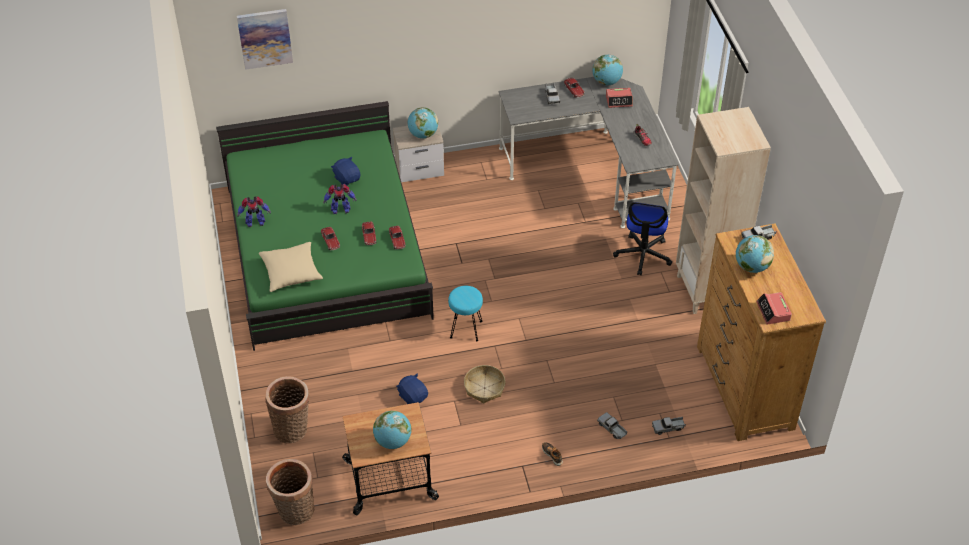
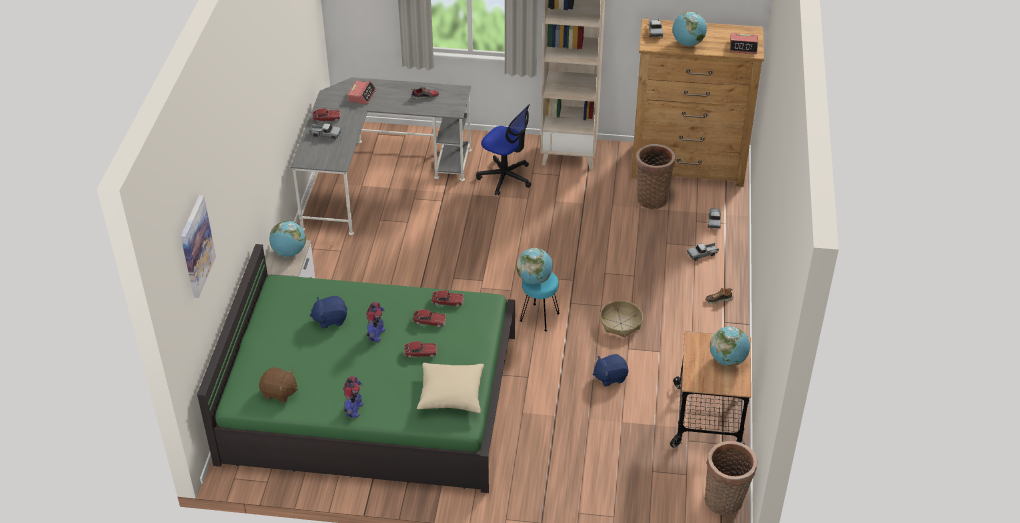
camera: 70 degrees left, 5 degrees down
basket [265,376,309,443] -> basket moved to [635,144,675,209]
globe [592,55,623,85] -> globe moved to [517,248,553,284]
none -> brown plush toy [259,367,298,403]

